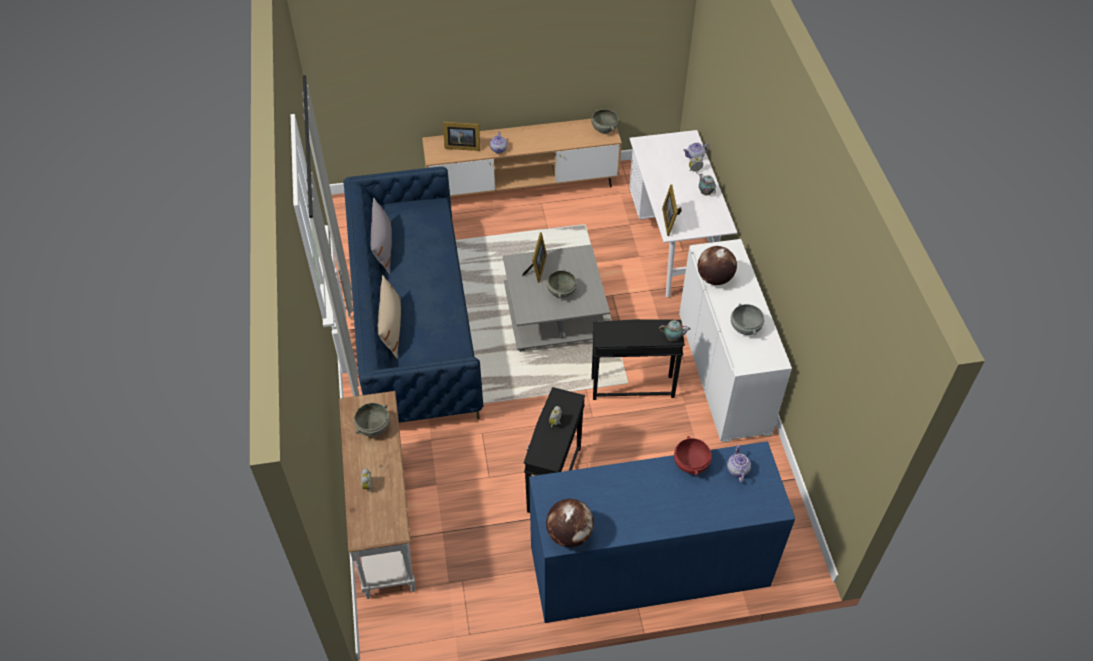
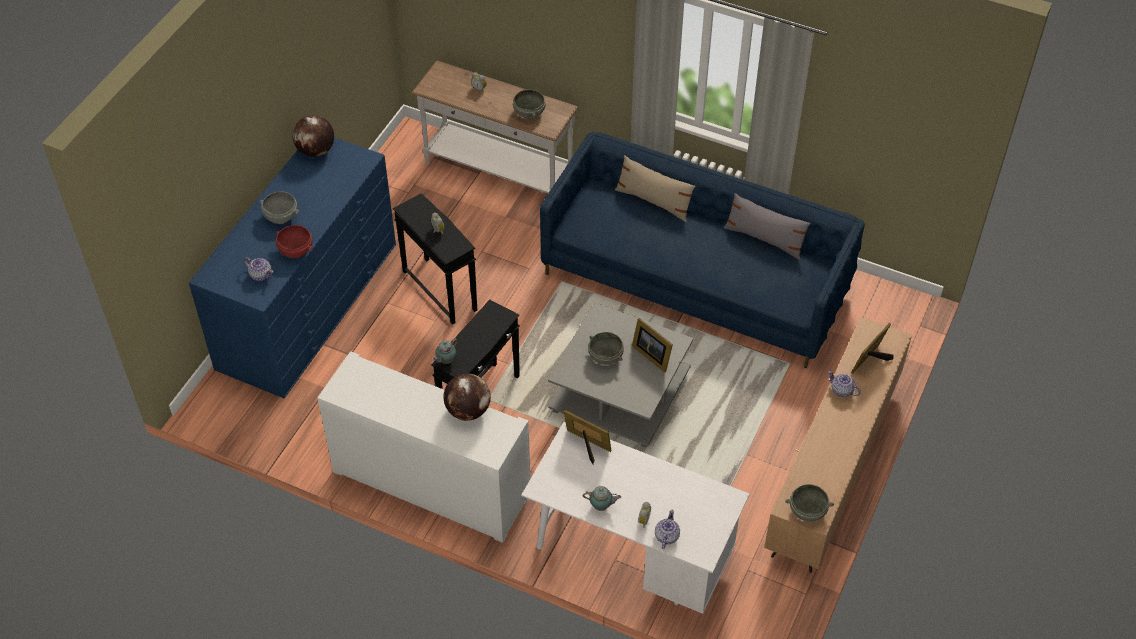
camera: 125 degrees right, 0 degrees up
grey bowl [731,304,765,335] -> grey bowl moved to [260,191,299,224]

